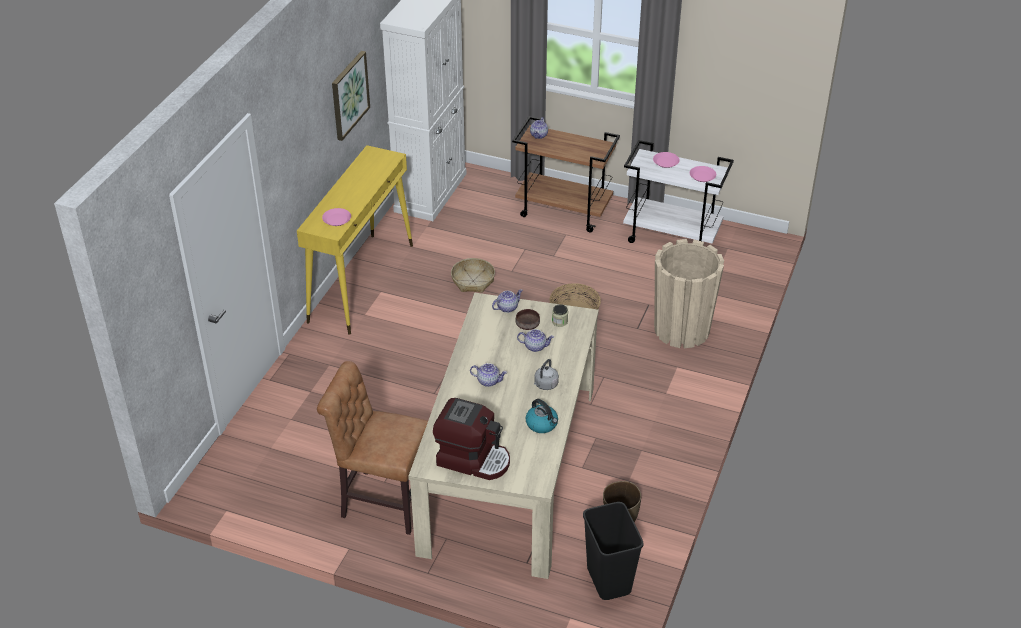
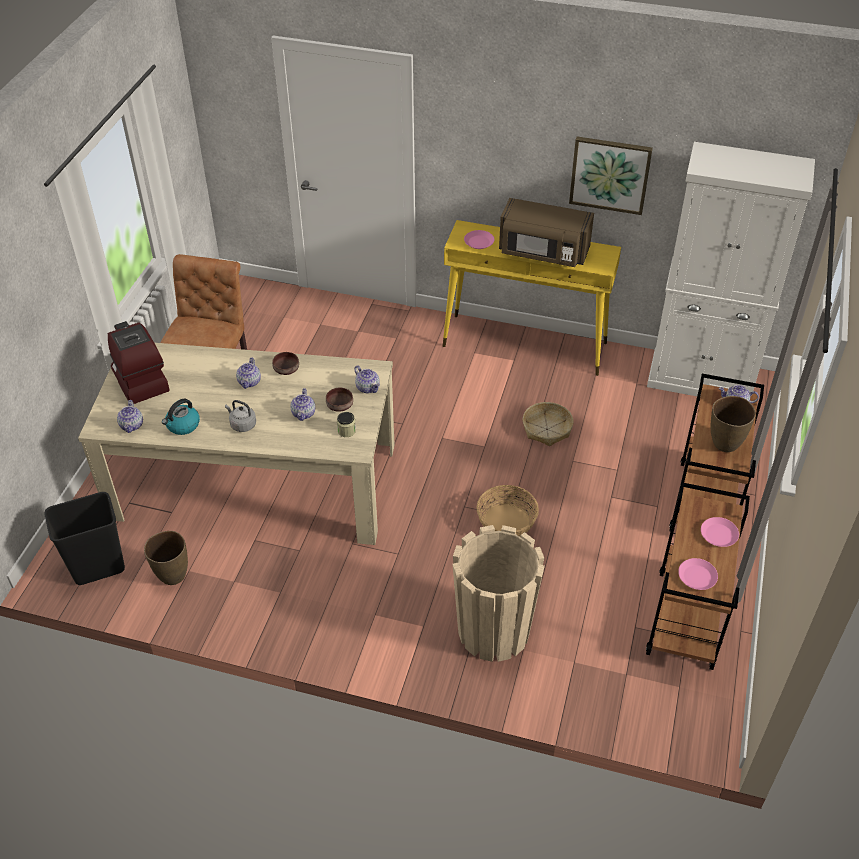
camera: 85 degrees right, 5 degrees up
coffee machine [433,398,510,480] -> coffee machine turned 135 degrees clockwise [108,321,170,404]
white cart [623,140,734,244] -> brown cart [646,482,750,670]
none -> teapot [117,400,143,433]
none -> brown bowl [272,352,299,375]
none -> brown microwave [499,198,594,267]
none -> brown vase [711,396,756,452]

